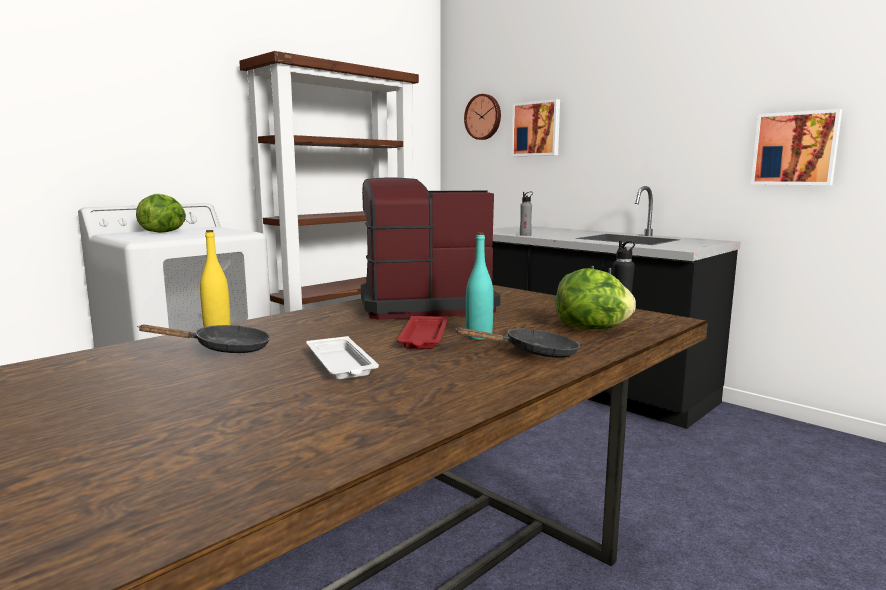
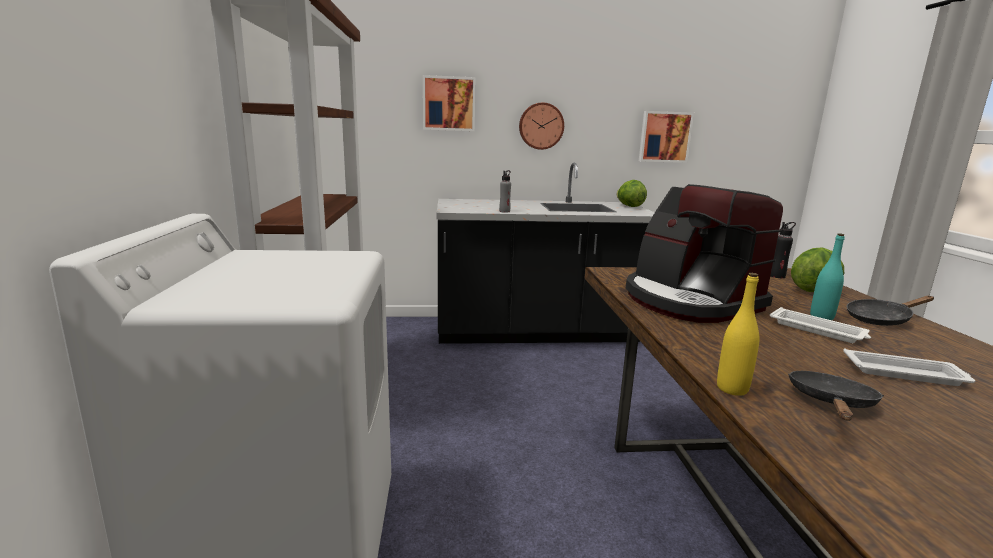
camera: 50 degrees left, 5 degrees up
lettuce [136,194,186,233] -> lettuce moved to [617,180,647,207]
coffee machine [361,177,500,320] -> coffee machine turned 60 degrees counterclockwise [626,184,783,323]
red tray [397,316,448,349] -> white tray [770,307,871,343]
black frying pan [455,328,580,358] -> black frying pan turned 135 degrees counterclockwise [846,296,934,326]
wall clock [464,94,501,140] -> wall clock moved to [519,102,564,150]

